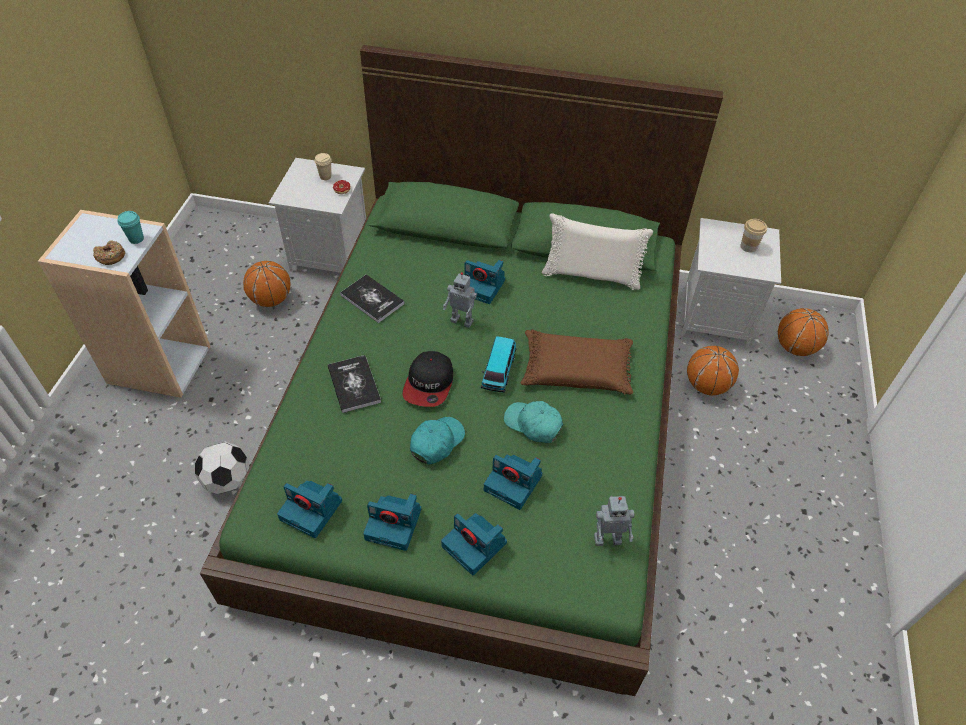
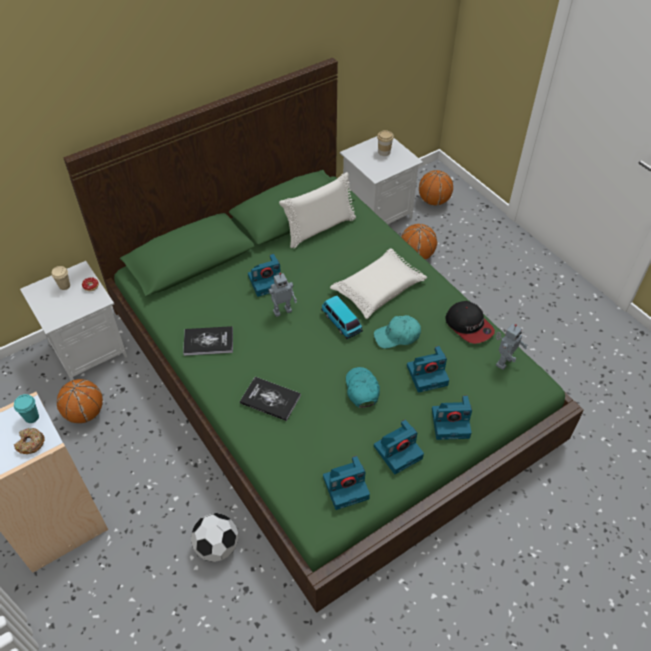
camera: 45 degrees left, 0 degrees up
cap [402,351,453,407] -> cap moved to [446,301,495,344]
brown pillow [521,329,633,395] -> white pillow [330,248,427,319]

